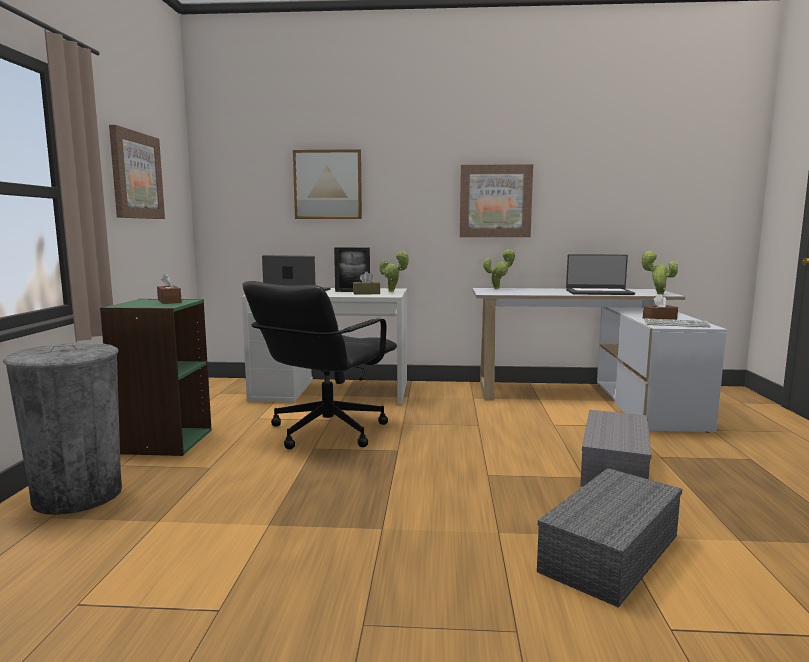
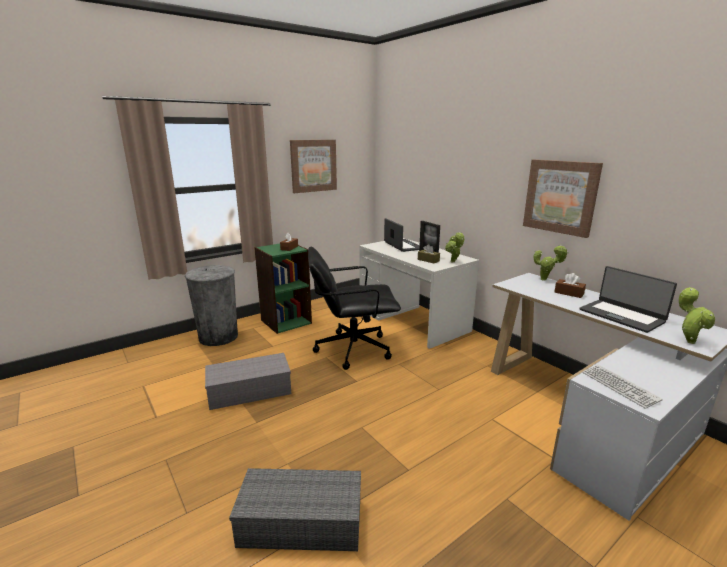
camera: 50 degrees right, 10 degrees up
picture [293,149,362,219] -> none
grey storage box [580,410,652,487] -> grey storage box moved to [205,353,291,410]
brown tissue box [643,294,678,320] -> brown tissue box moved to [555,273,586,298]

